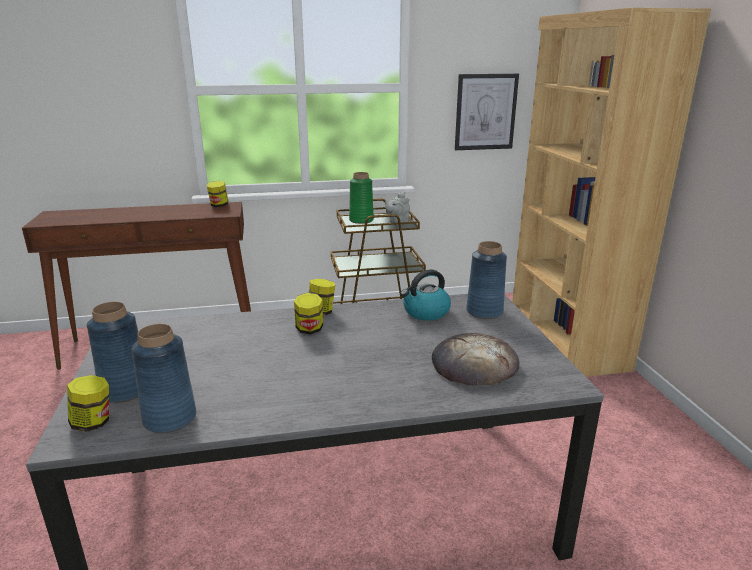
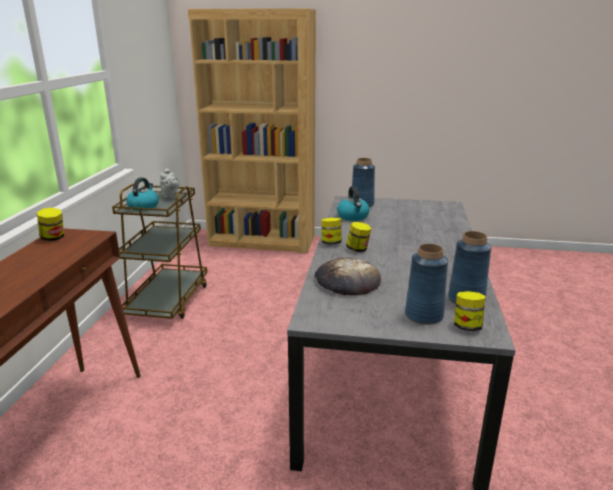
camera: 70 degrees left, 0 degrees up
green vase [349,172,374,224] -> kettle [126,177,159,211]
bread [432,333,520,386] -> bread moved to [315,258,381,295]
picture [455,74,519,150] -> none

